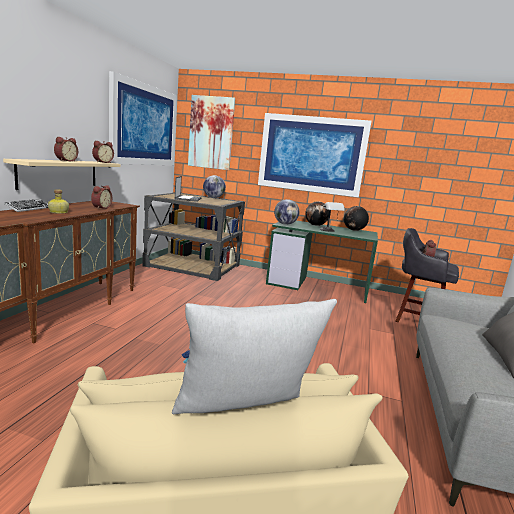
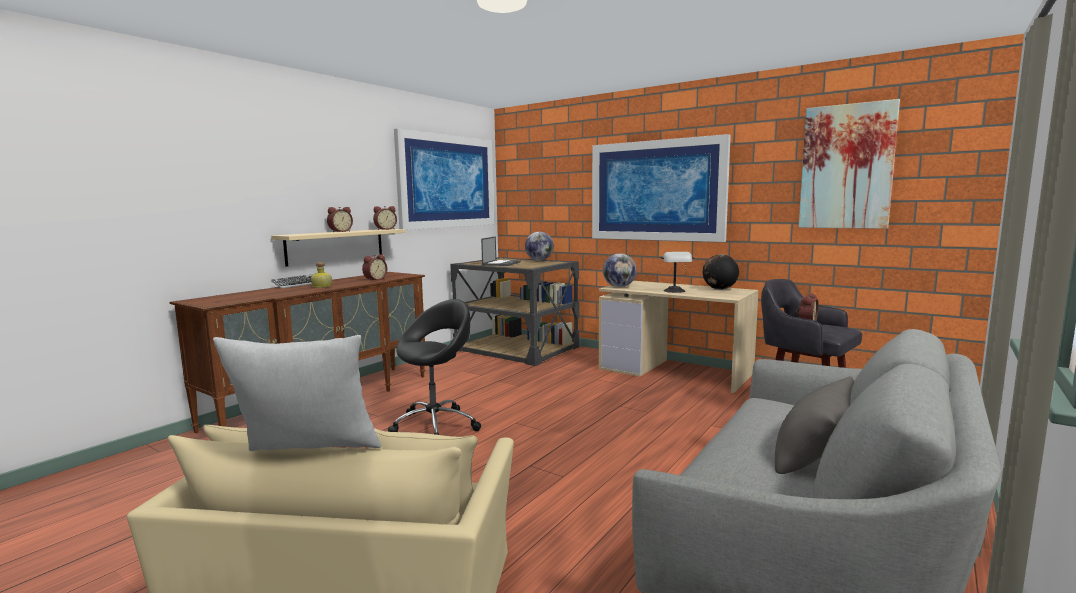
camera: 20 degrees right, 5 degrees down
picture [188,95,235,170] -> picture moved to [799,99,900,229]
green desk [266,221,378,303] -> beige desk [599,281,758,393]
globe [305,201,329,226] -> none
none -> black office chair [388,299,481,435]

